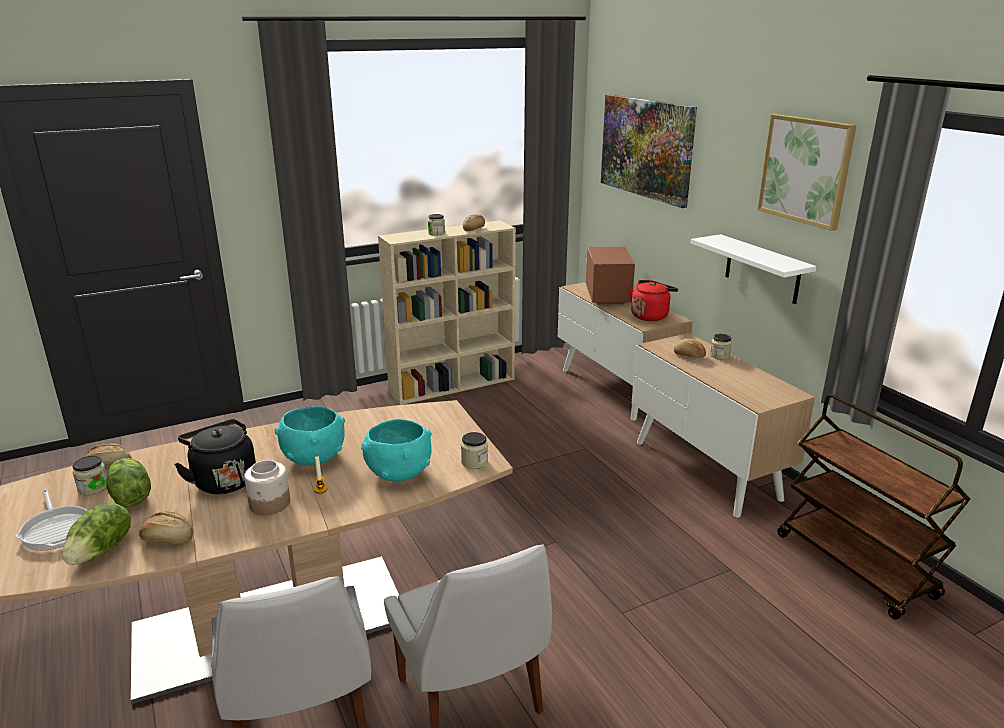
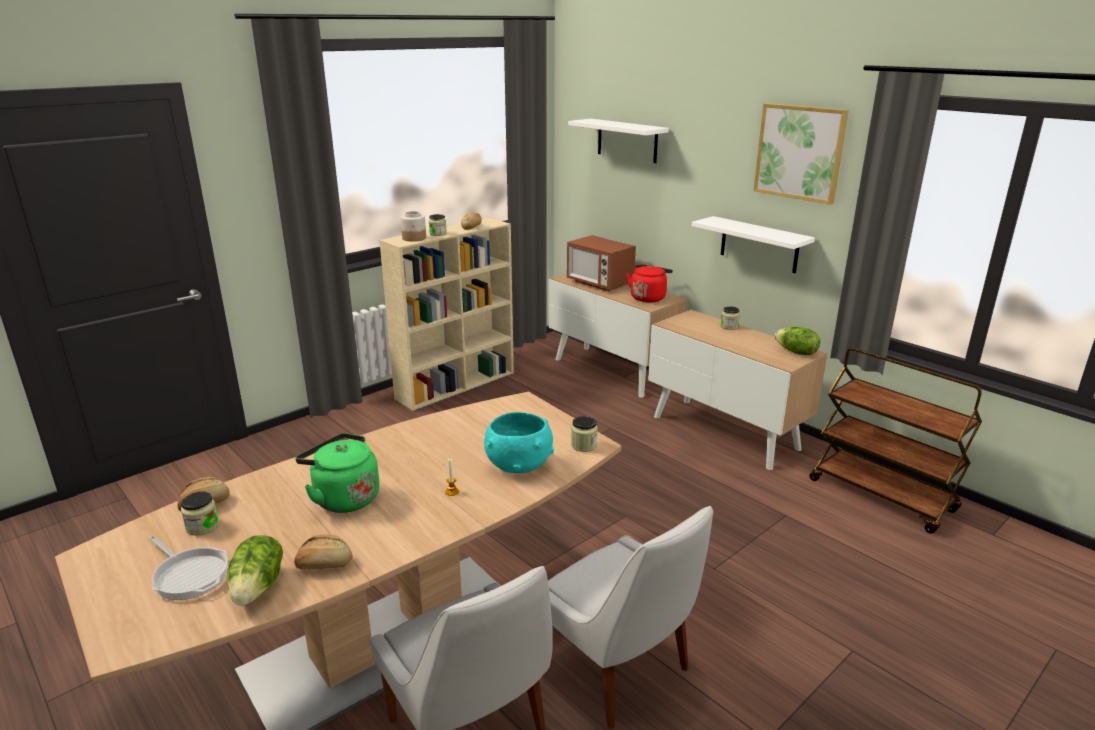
camera: 15 degrees left, 0 degrees up
lettuce [106,458,151,507] -> lettuce moved to [775,327,820,355]
black kettle [174,419,256,494] -> green kettle [295,433,380,513]
jar [244,460,290,515] -> jar moved to [401,211,426,242]
turquoise bowl [275,406,345,466] -> none
microwave [586,247,635,304] -> microwave turned 150 degrees clockwise [567,235,636,291]
picture [601,94,697,208] -> white shelf [568,119,669,163]
bread [674,339,706,358] -> none

